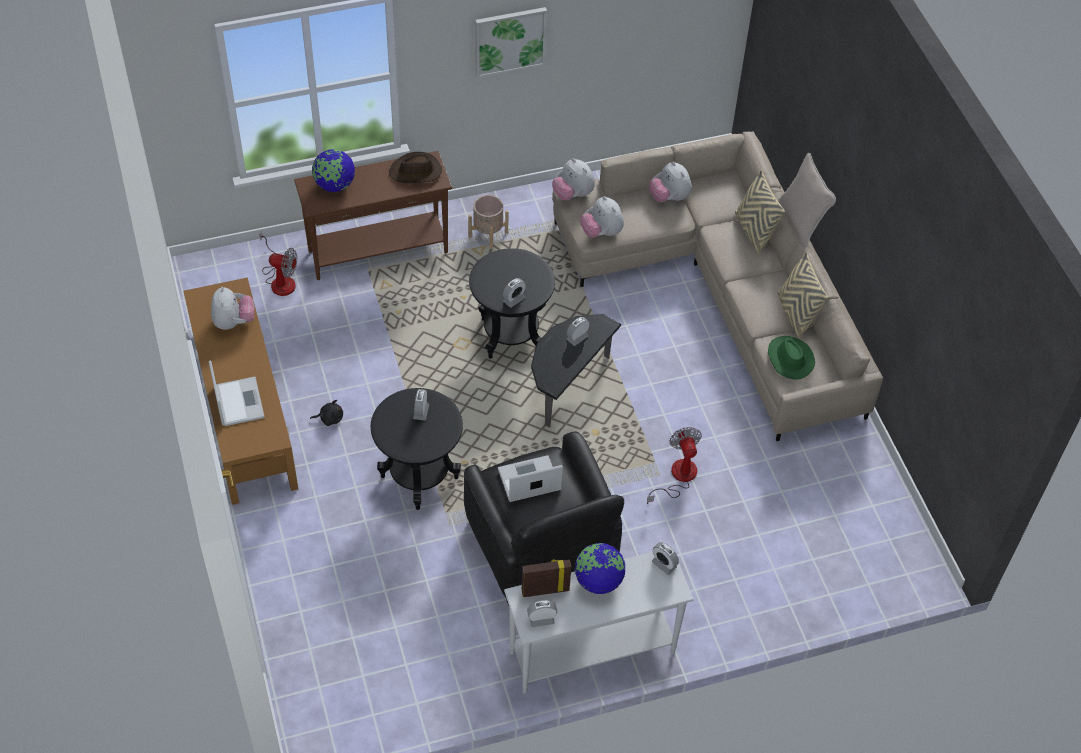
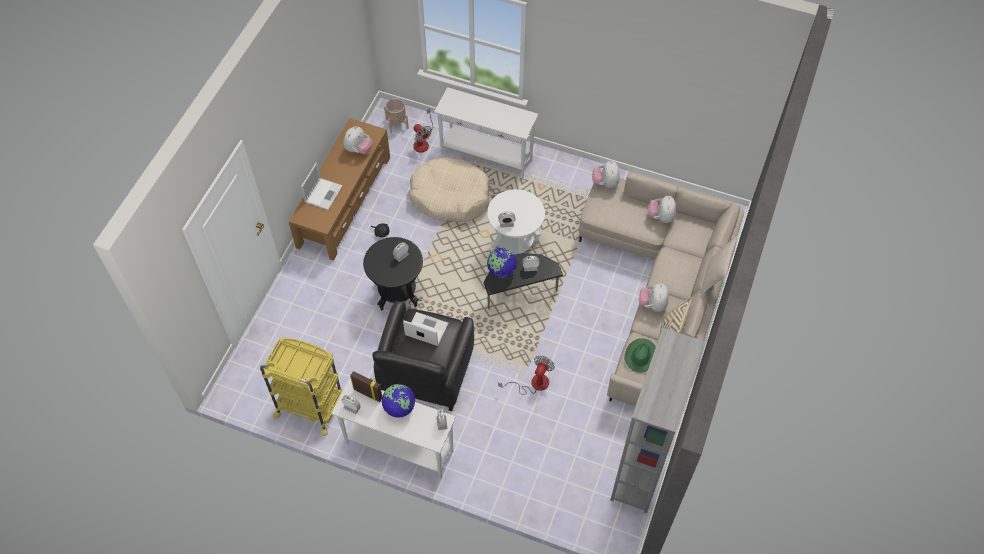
camera: 40 degrees right, 5 degrees up
brown console table [294,151,452,280] -> white console table [434,87,538,178]
globe [312,149,355,192] -> globe moved to [487,248,517,278]
brown hat [389,152,442,183] -> none
beige planter [468,195,509,249] -> beige planter moved to [384,98,409,133]
black side table [469,248,555,358] -> white side table [487,189,545,254]
picture [475,7,547,78] -> none
plush toy [581,196,624,238] -> plush toy moved to [639,283,669,312]
beige pillow [735,170,785,254] -> none
none -> yellow cart [260,337,343,436]
none -> beige dog bed [409,157,489,222]
none -> grey bookcase [610,328,704,513]

